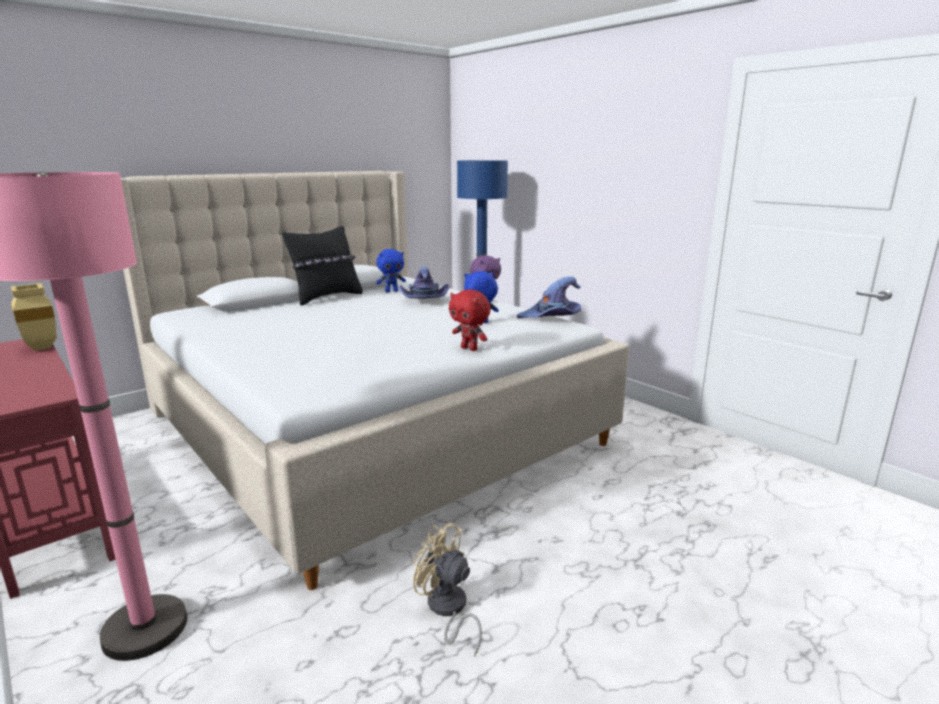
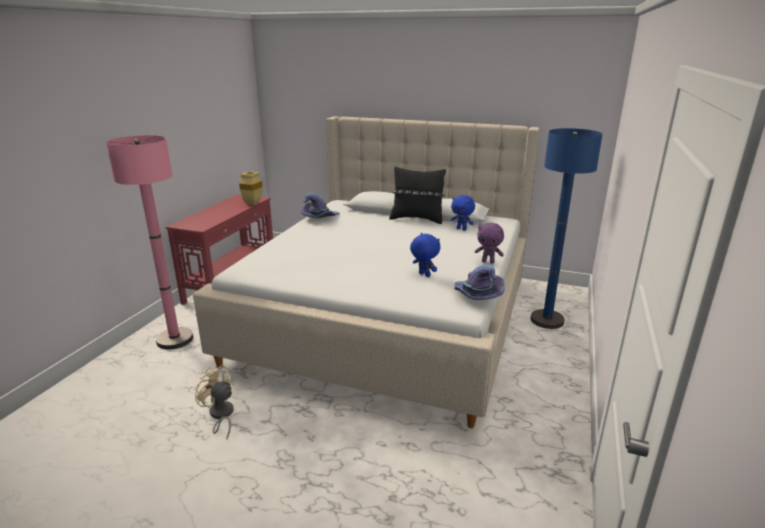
camera: 60 degrees right, 5 degrees up
purple hat [399,266,450,298] -> purple hat moved to [301,193,340,218]
beige fan [412,522,482,657] -> beige fan turned 60 degrees counterclockwise [195,365,234,439]
red plush toy [449,290,491,351] -> none

